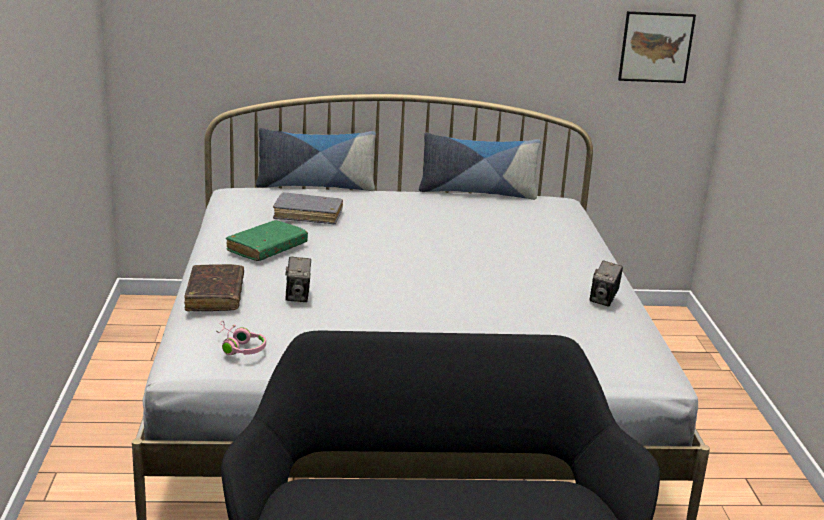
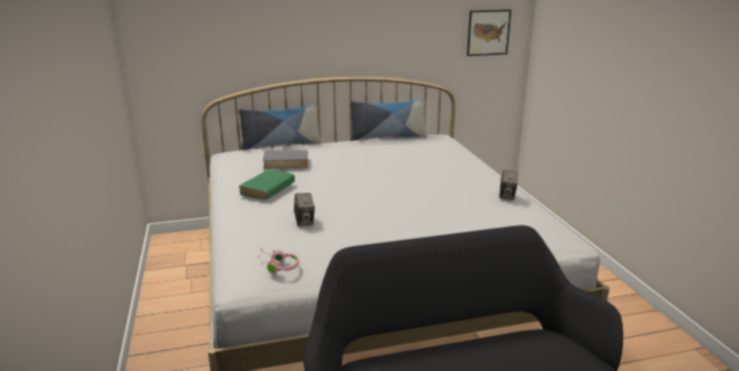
camera: 10 degrees left, 0 degrees up
brown book [184,264,244,311] -> none

